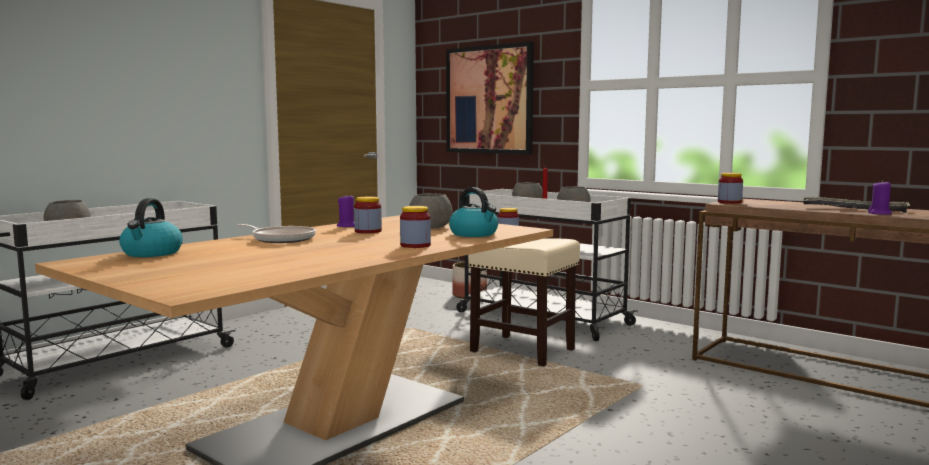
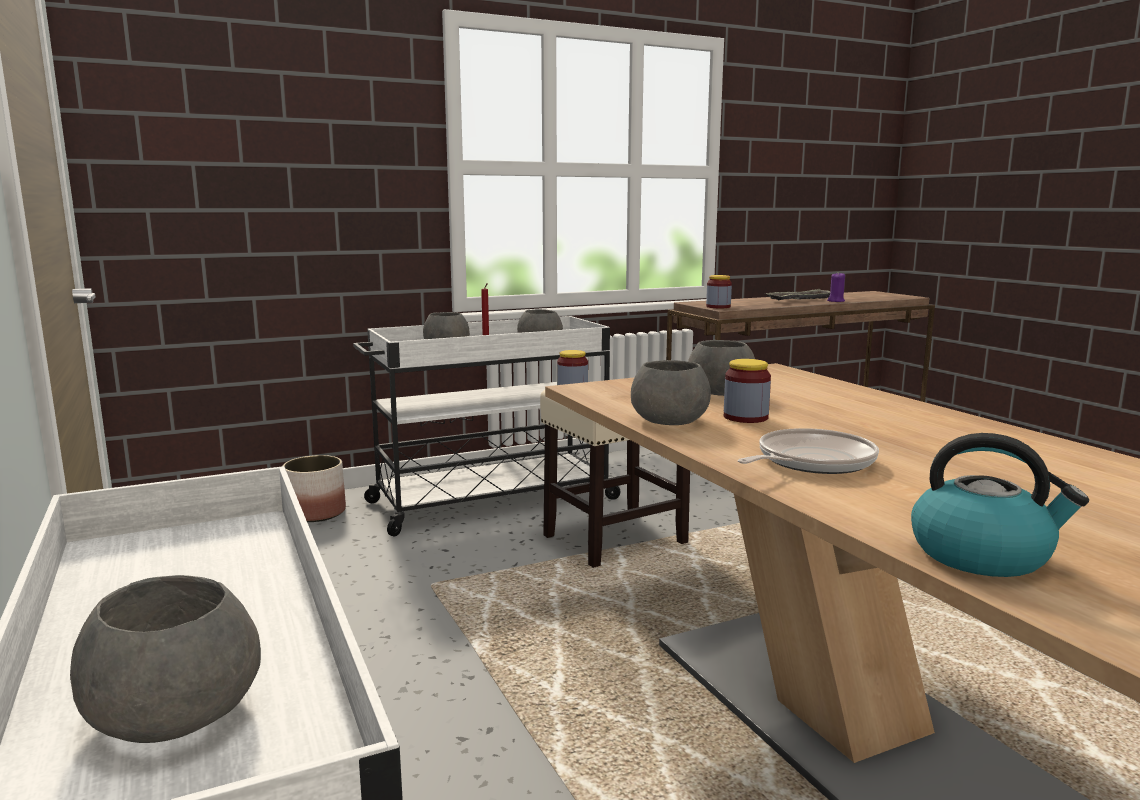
camera: 65 degrees left, 5 degrees up
purple candle [337,194,355,227] -> grey bowl [631,360,711,425]
jar [400,206,431,248] -> none
picture [446,41,534,154] -> none
kettle [449,187,498,237] -> none

